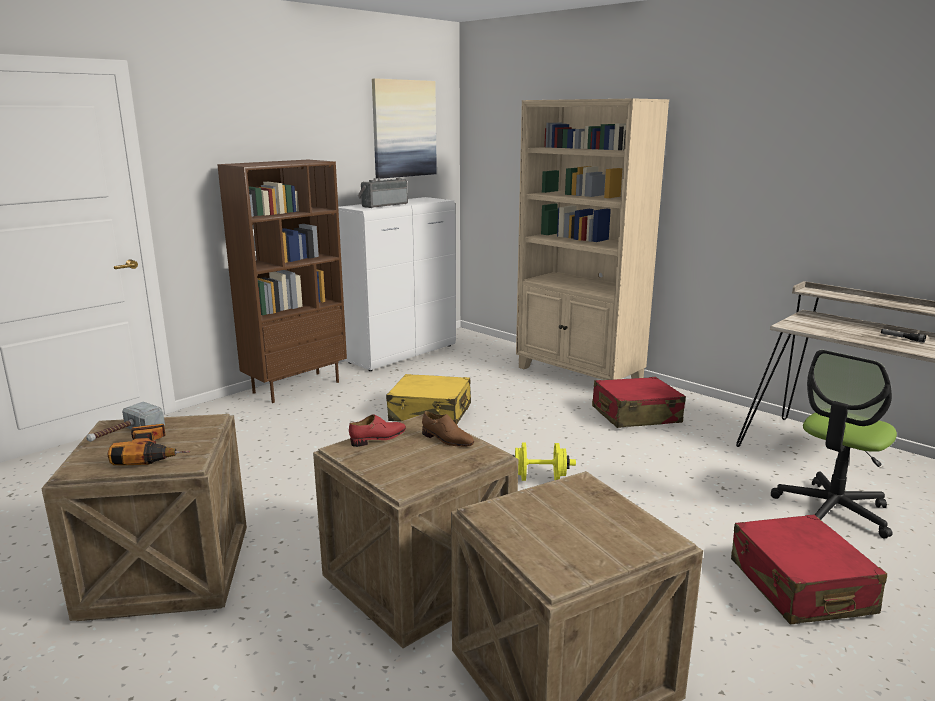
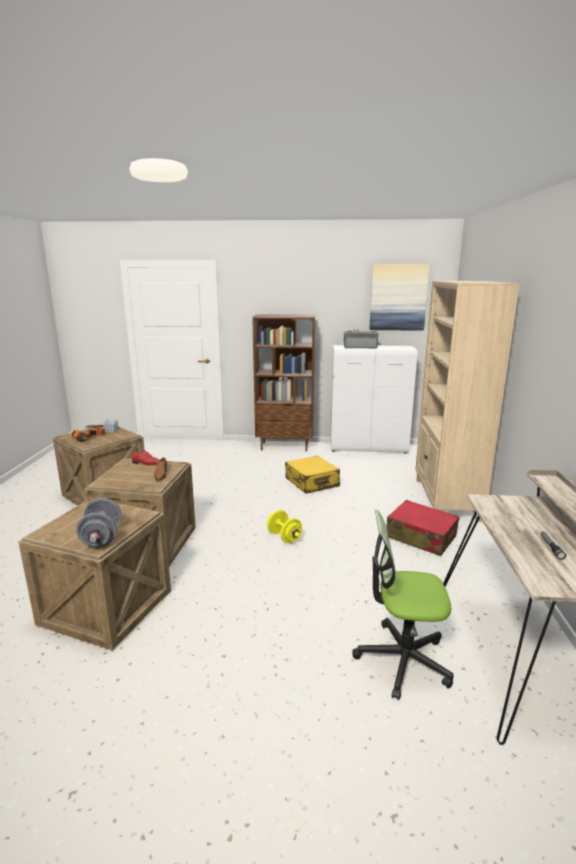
camera: 50 degrees right, 0 degrees up
red suitcase [731,515,887,624] -> none
none -> grey dumbbell [76,498,121,548]

